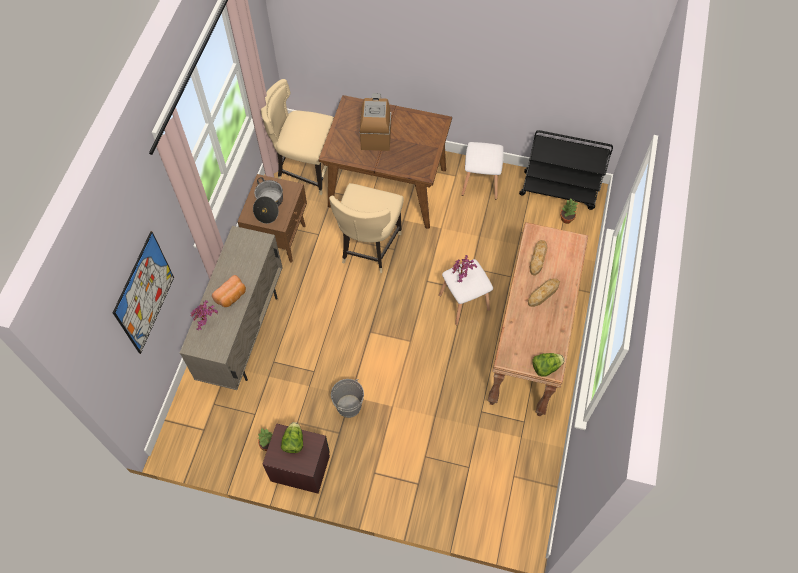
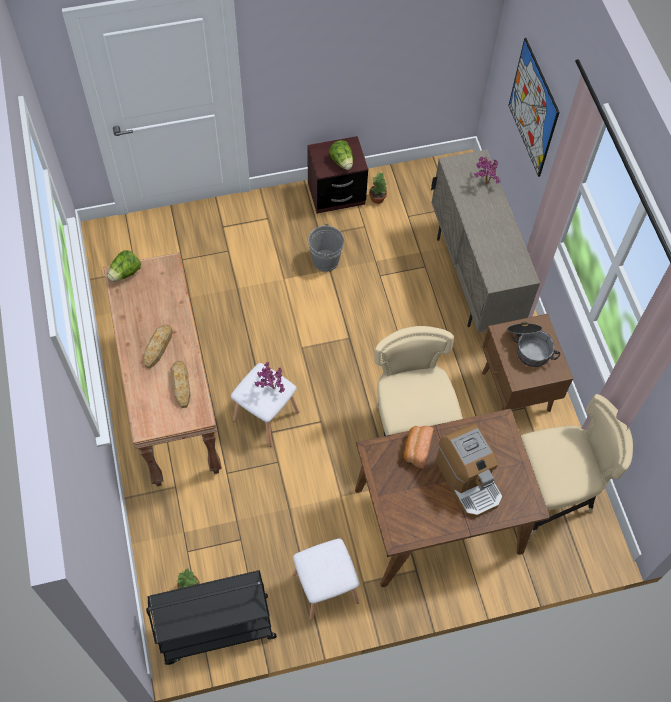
camera: 150 degrees right, 0 degrees up
bread [212,275,246,307] -> bread moved to [403,426,434,469]

